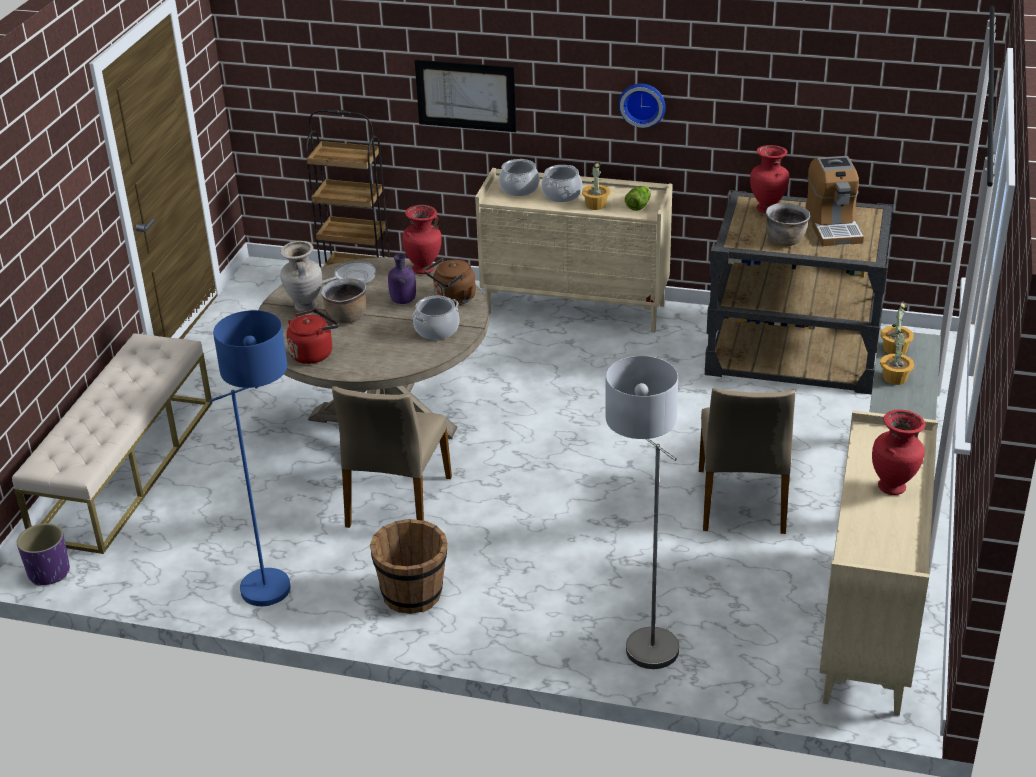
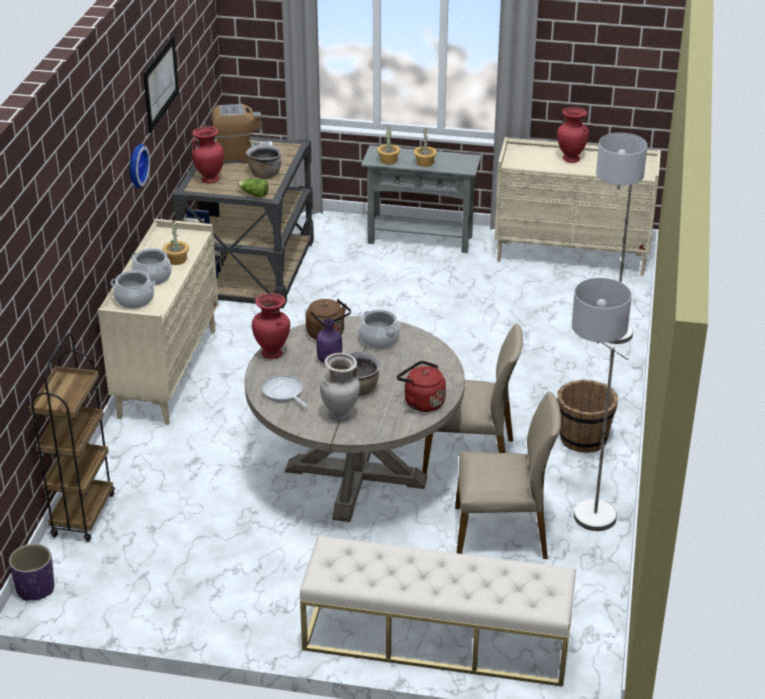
camera: 95 degrees left, 0 degrees up
purple planter [17,523,70,585] -> purple planter moved to [9,544,54,601]
blue floor lamp [209,310,291,606] -> grey floor lamp [572,278,632,531]
picture [415,60,516,132] -> picture moved to [143,35,179,133]
lettuce [625,186,651,211] -> lettuce moved to [238,178,268,198]
beige chair [699,388,795,534] -> beige chair moved to [455,392,561,559]

